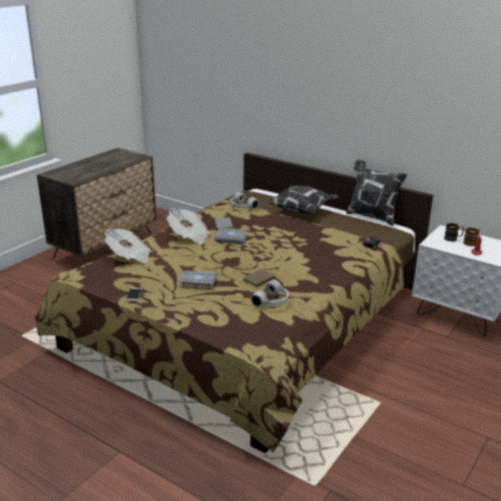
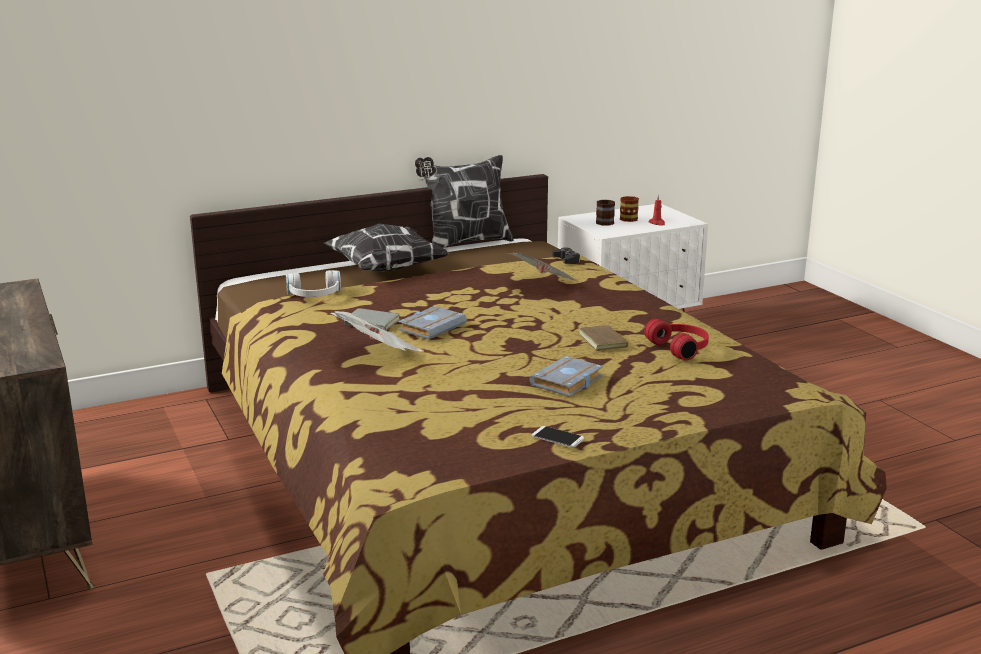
camera: 60 degrees left, 5 degrees down
newspaper [105,229,150,263] -> newspaper moved to [507,253,579,281]
white headphones [251,280,289,307] -> red headphones [644,319,709,361]

